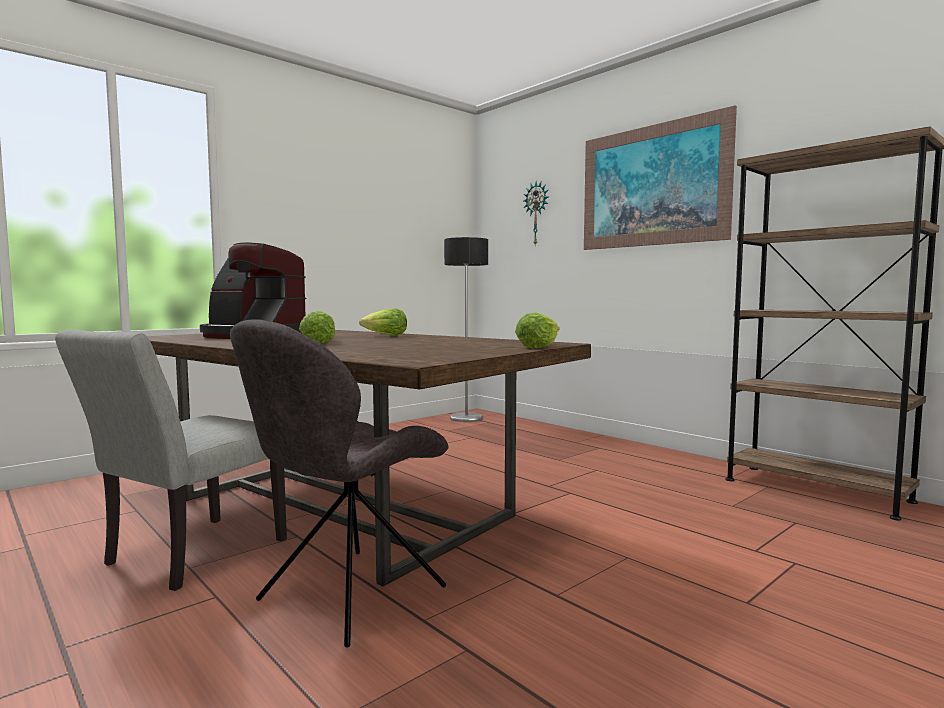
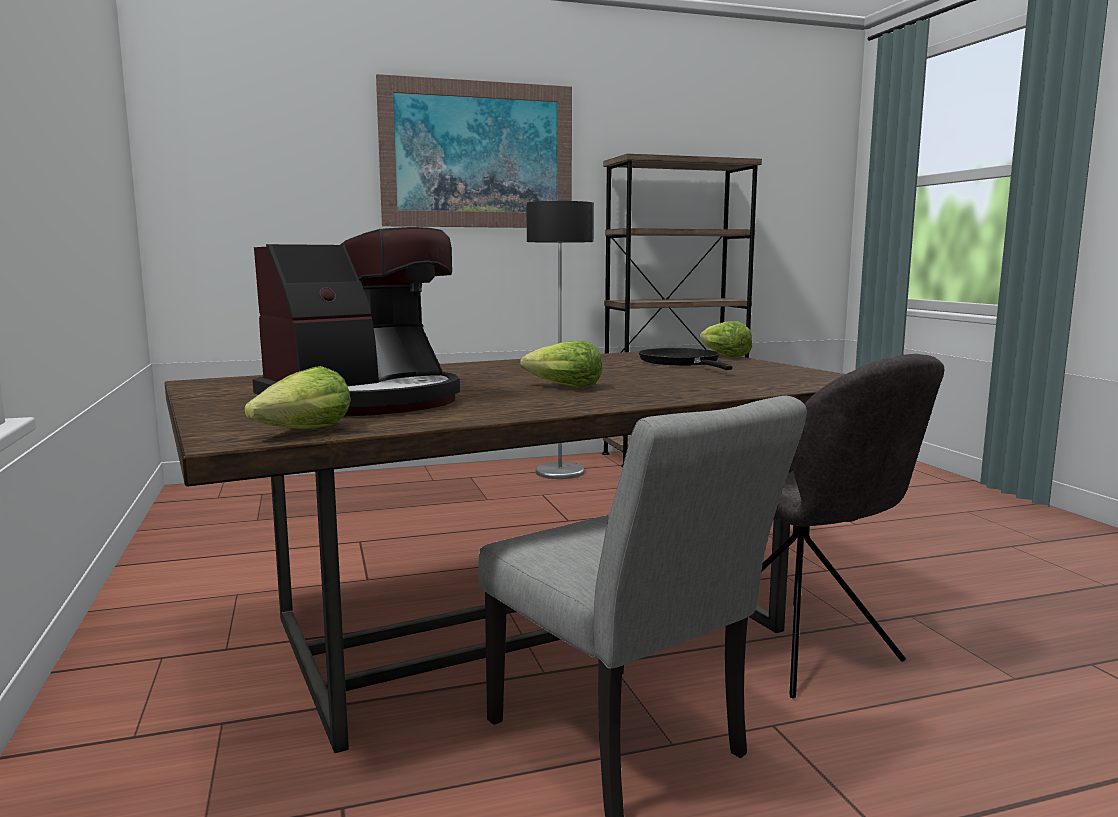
camera: 65 degrees left, 5 degrees up
lettuce [359,309,407,336] -> lettuce moved to [244,366,351,429]
floor lamp [444,237,488,422] -> floor lamp moved to [527,201,594,479]
wall clock [524,182,549,245] -> none
none -> black frying pan [639,348,732,370]

